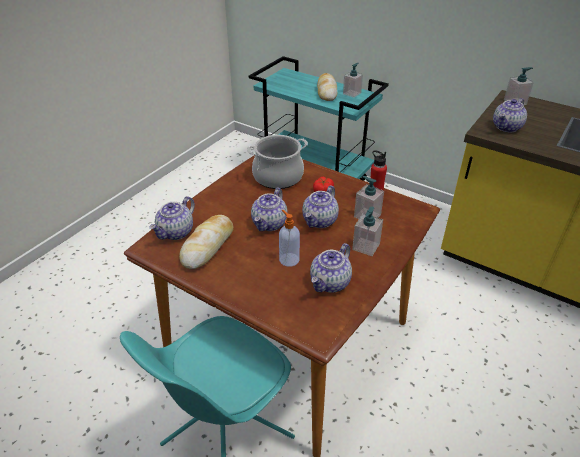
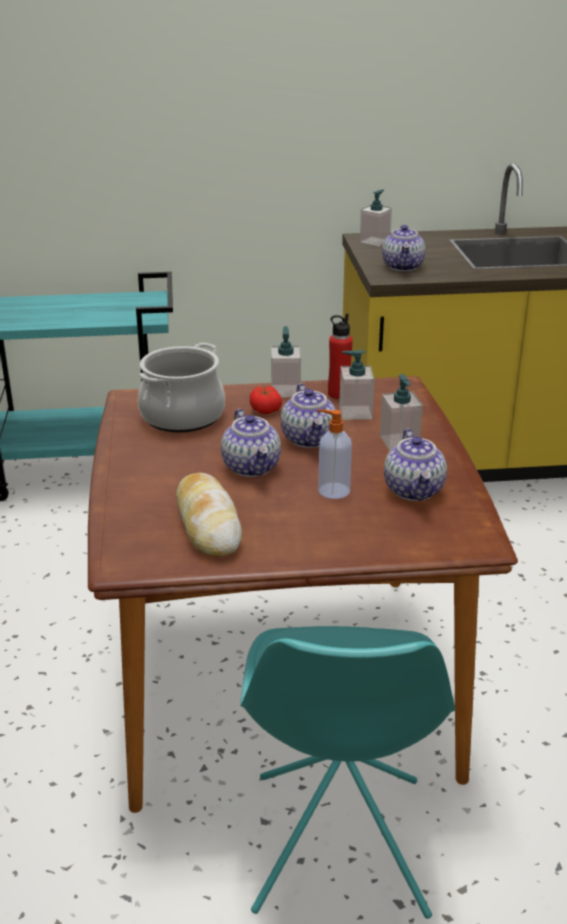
camera: 40 degrees left, 10 degrees down
teapot [149,196,195,240] -> none
bread [317,73,337,101] -> none
soap dispenser [343,63,363,98] -> soap dispenser moved to [271,326,301,397]

